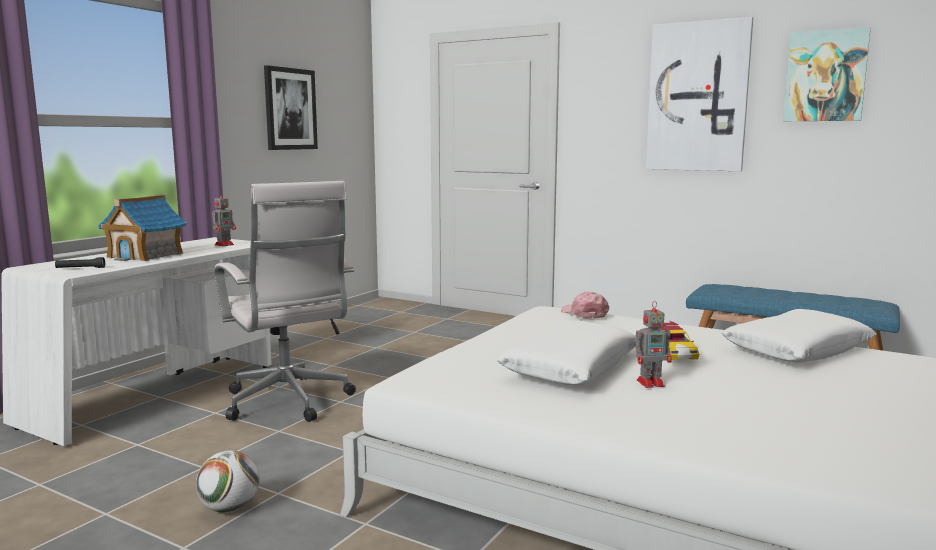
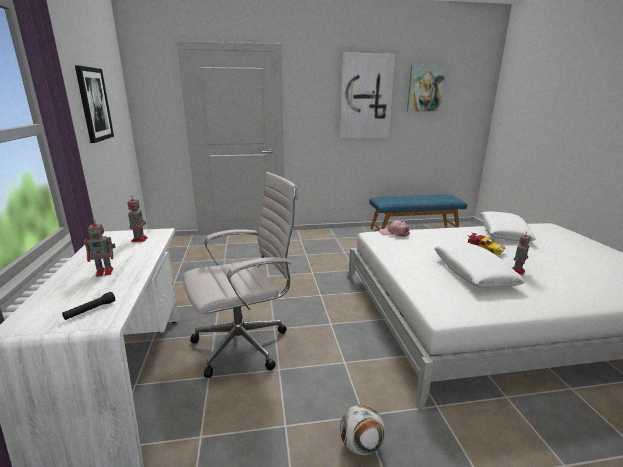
camera: 40 degrees left, 10 degrees up
toy house [98,195,187,261] -> toy robot [84,219,116,277]
white office chair [215,181,356,422] -> white office chair turned 45 degrees counterclockwise [183,172,299,378]

